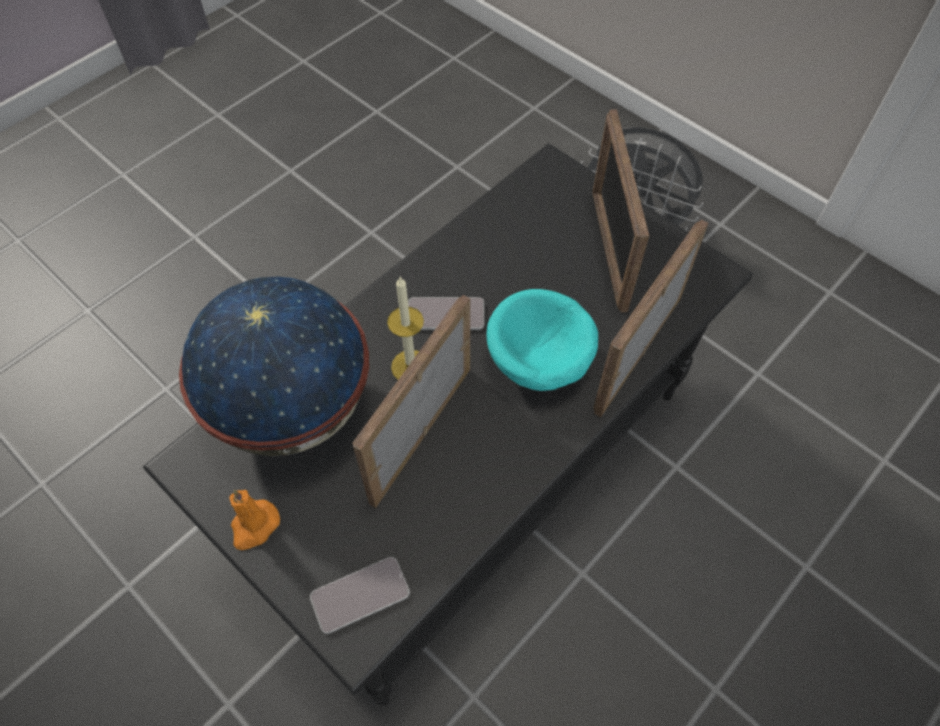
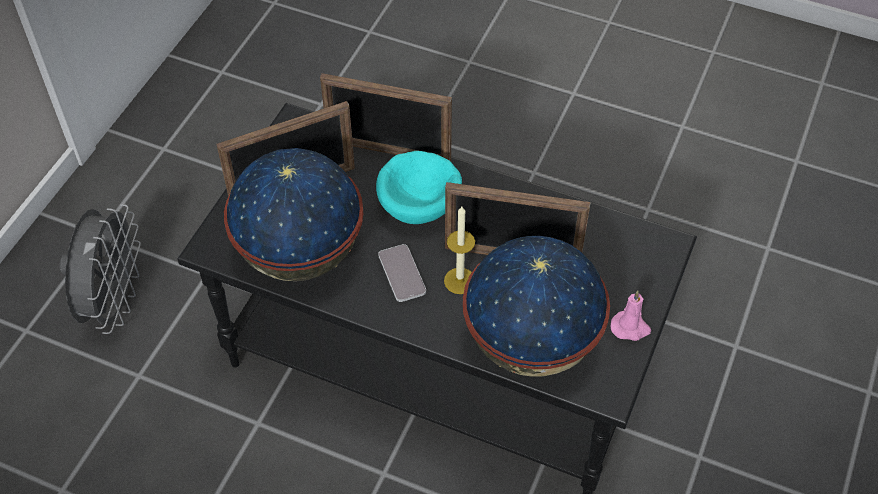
camera: 110 degrees left, 5 degrees down
orange candle [229,490,280,550] -> pink candle [611,290,651,341]
phone [310,557,410,634] -> none
none -> globe [224,148,363,281]

